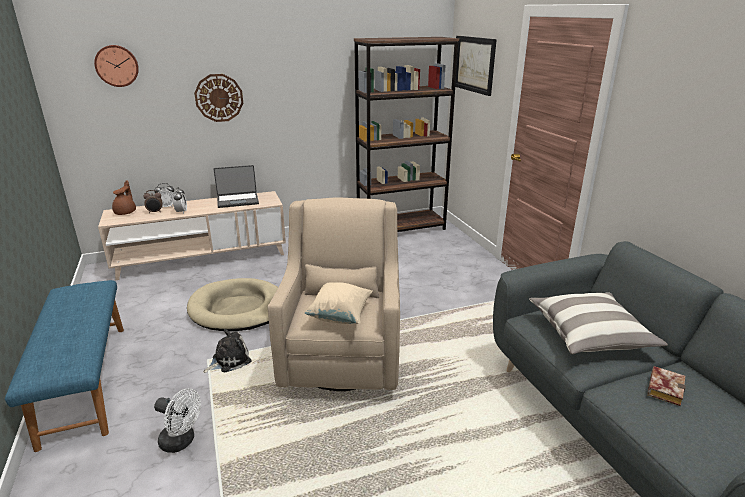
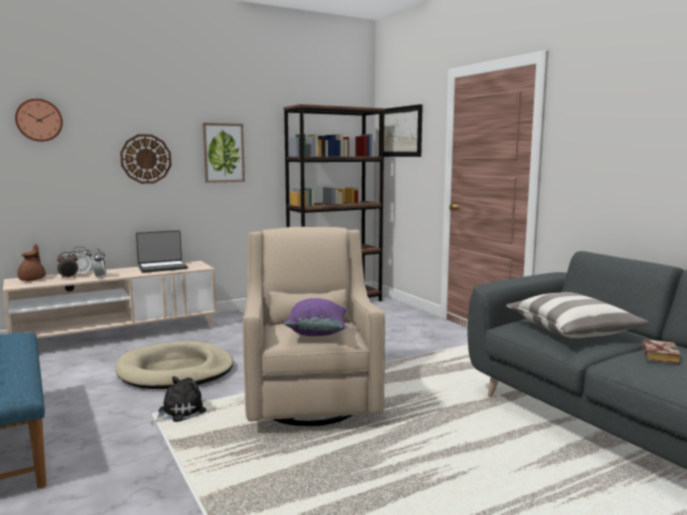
camera: 10 degrees left, 15 degrees down
white fan [154,389,201,453] -> none
beige pillow [305,282,373,324] -> purple pillow [284,298,347,336]
none -> picture [202,123,245,183]

